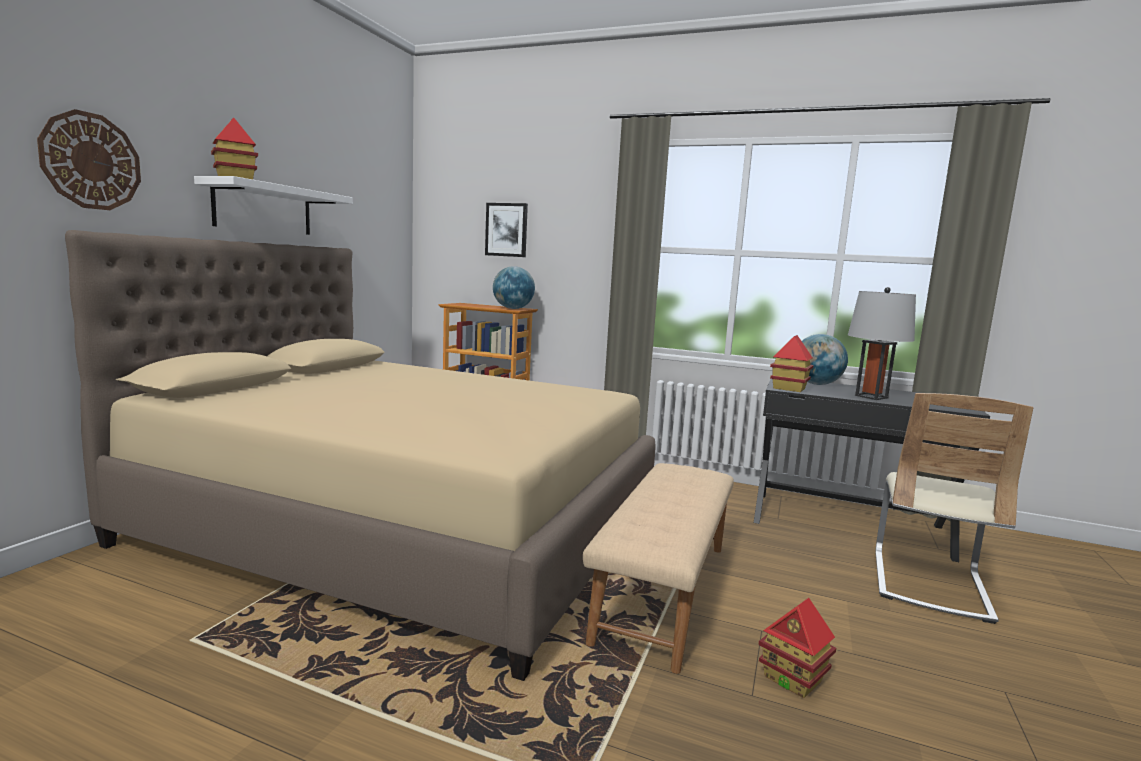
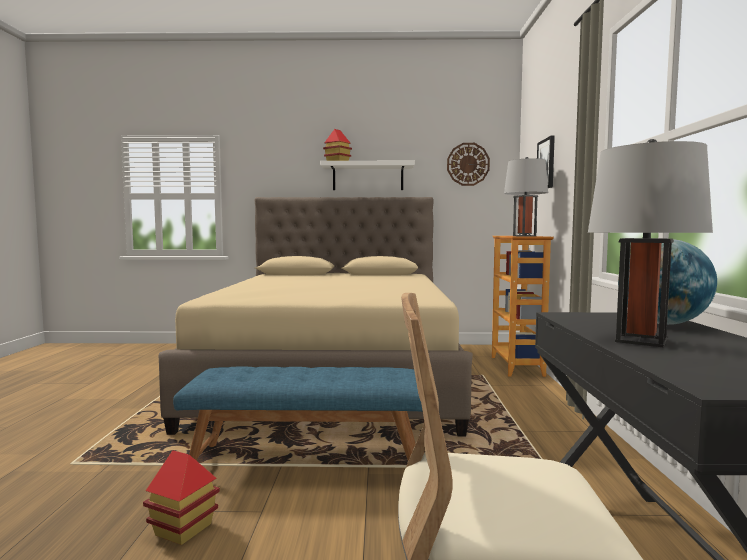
camera: 70 degrees right, 5 degrees down
wall clock [37,109,141,210] -> wall clock moved to [447,143,490,186]
globe [493,266,535,309] -> grey table lamp [504,157,548,236]
beige bench [583,463,734,674] -> blue bench [173,367,423,461]
toy house [770,335,814,392] -> none

